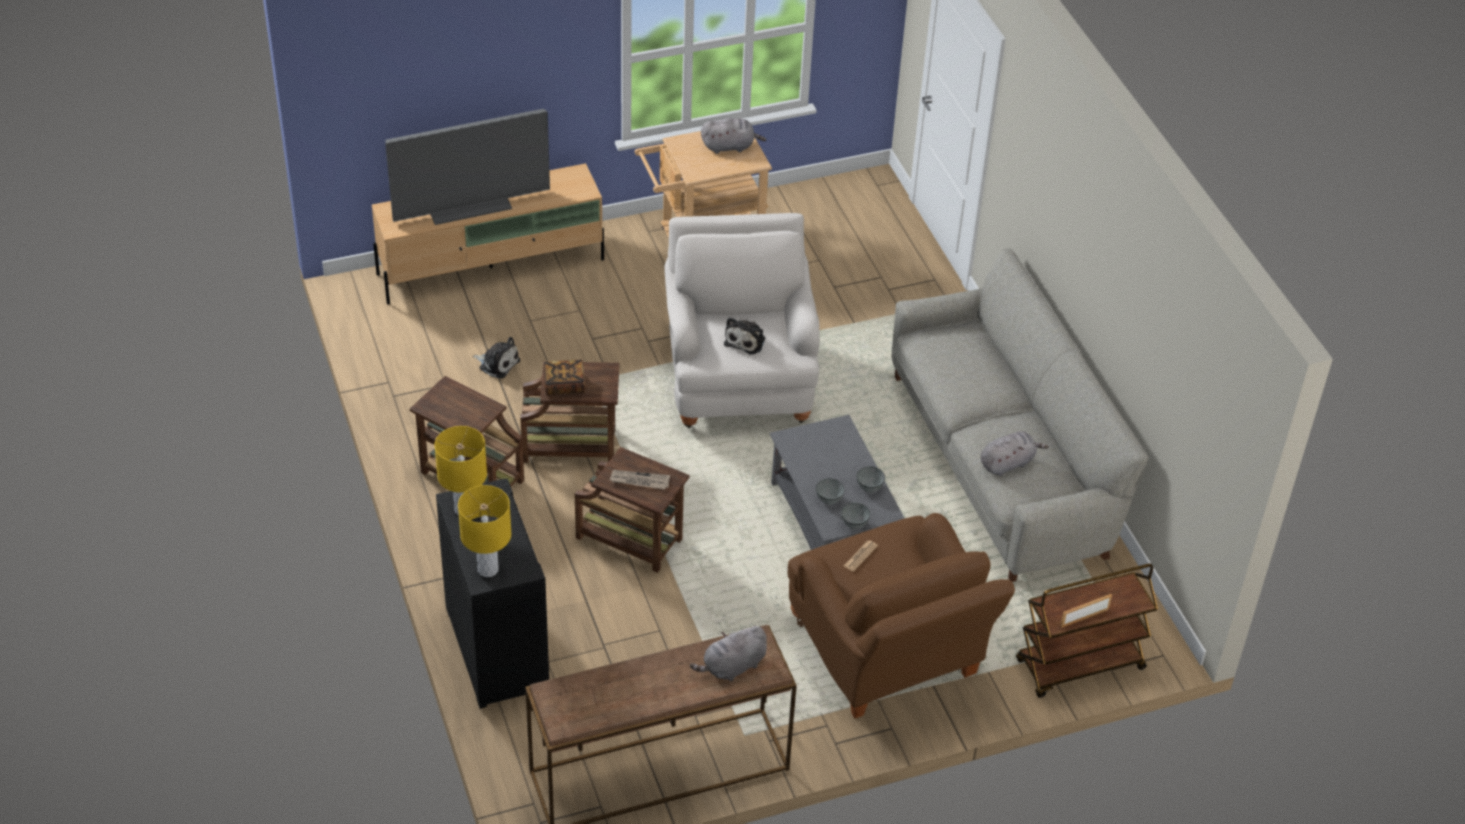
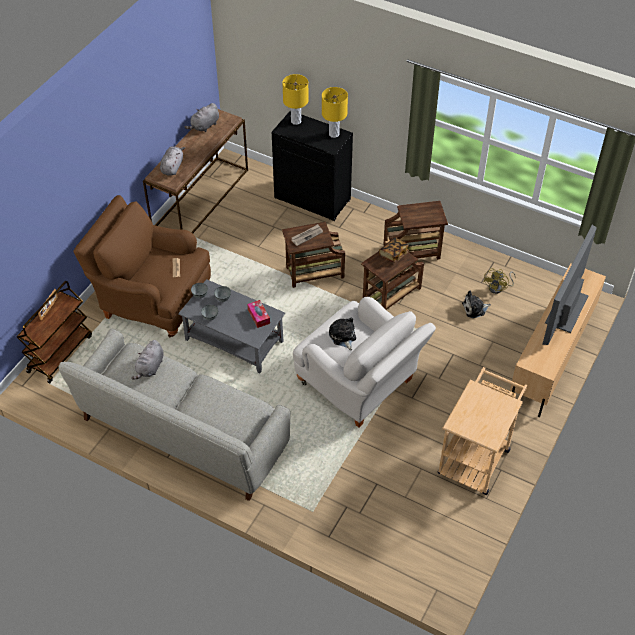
camera: 140 degrees right, 5 degrees up
grey plush toy [701,118,766,154] -> grey plush toy moved to [185,103,219,132]
none -> tissue box [247,300,270,328]
none -> yellow fan [484,268,516,294]

